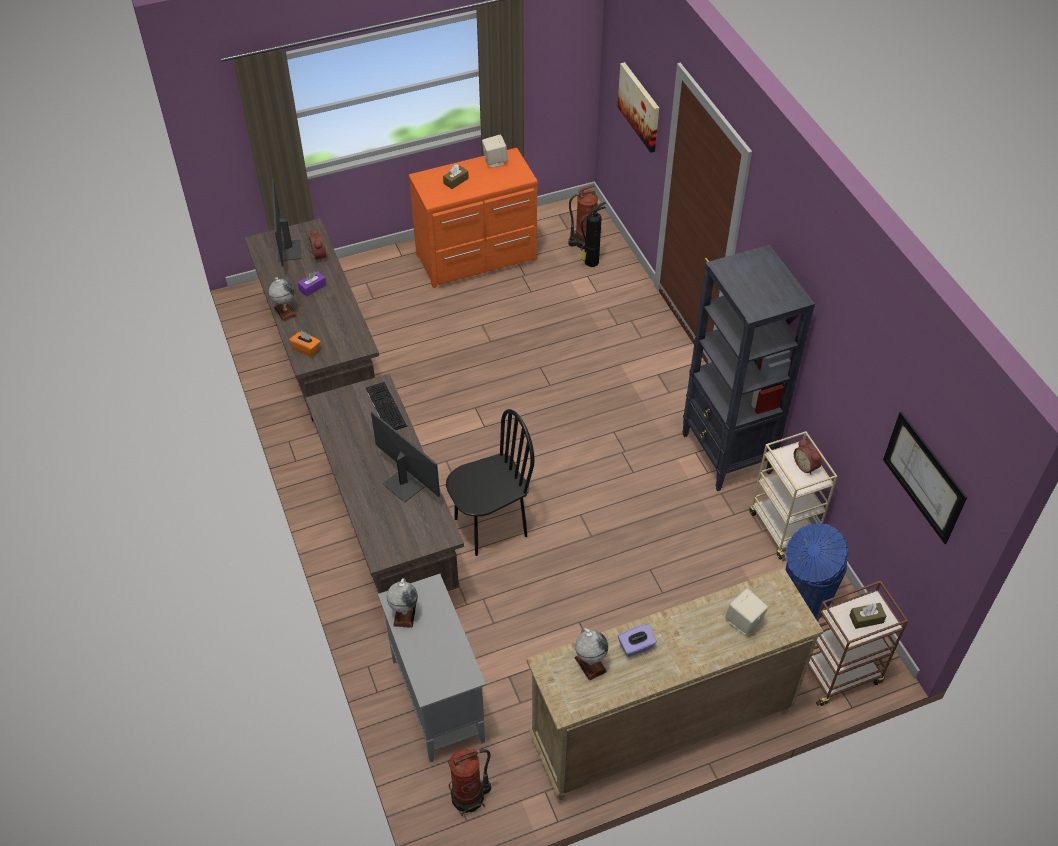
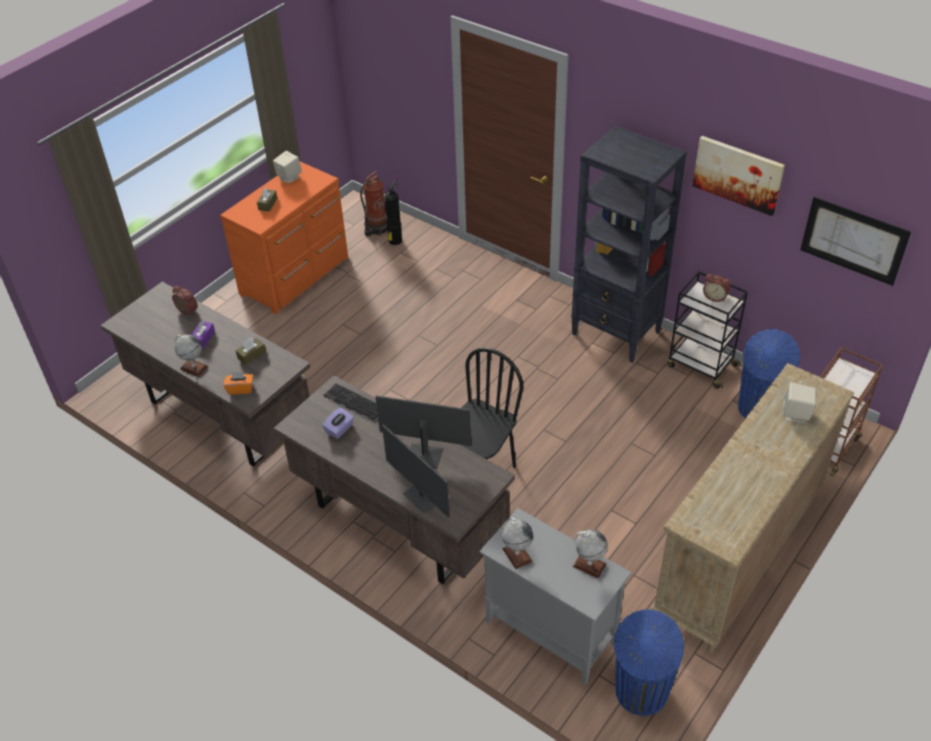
camera: 30 degrees left, 5 degrees down
monitor [272,179,302,266] -> monitor moved to [382,425,450,518]
fire extinguisher [449,749,491,816] -> blue trash can [614,609,684,716]
globe [574,628,608,681] -> globe moved to [573,529,607,578]
picture [618,62,659,153] -> picture moved to [693,136,785,216]
purple tissue box [618,624,657,657] -> purple tissue box moved to [322,407,354,439]
beige cart [749,431,837,561] -> black cart [667,271,748,389]
brown tissue box [849,603,886,629] -> brown tissue box moved to [236,338,266,365]

